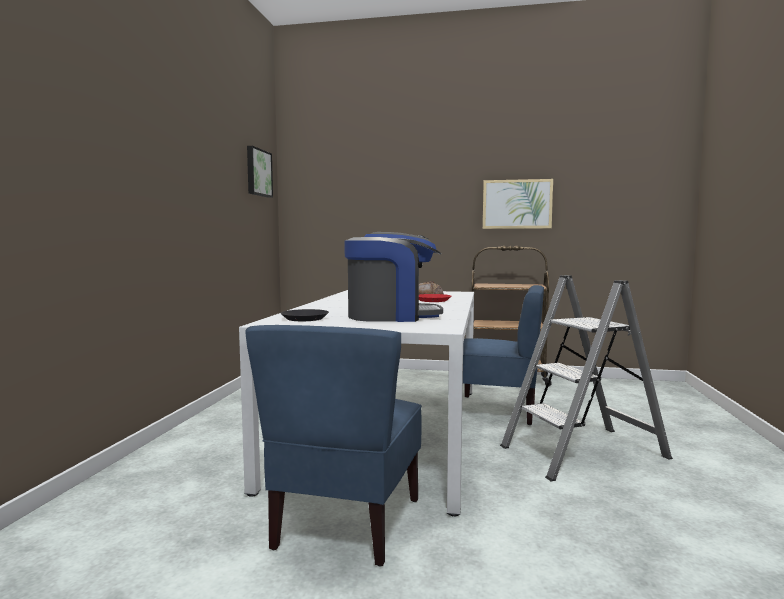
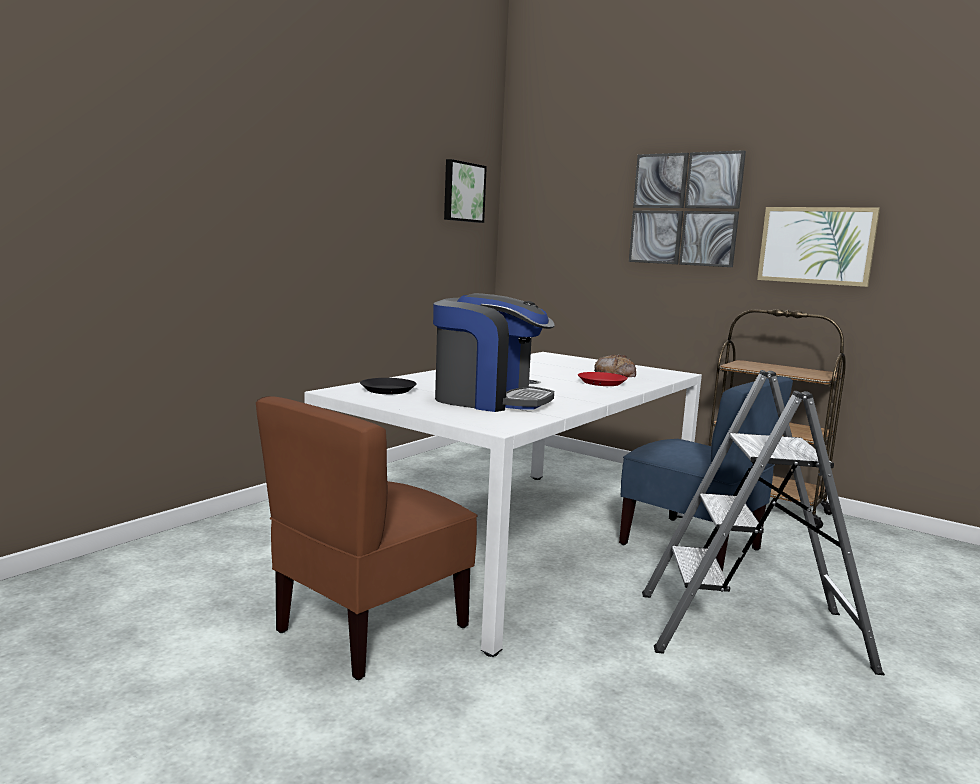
camera: 25 degrees right, 5 degrees up
blue chair [245,325,422,566] -> brown chair [256,396,477,680]
none -> picture [629,150,746,267]

